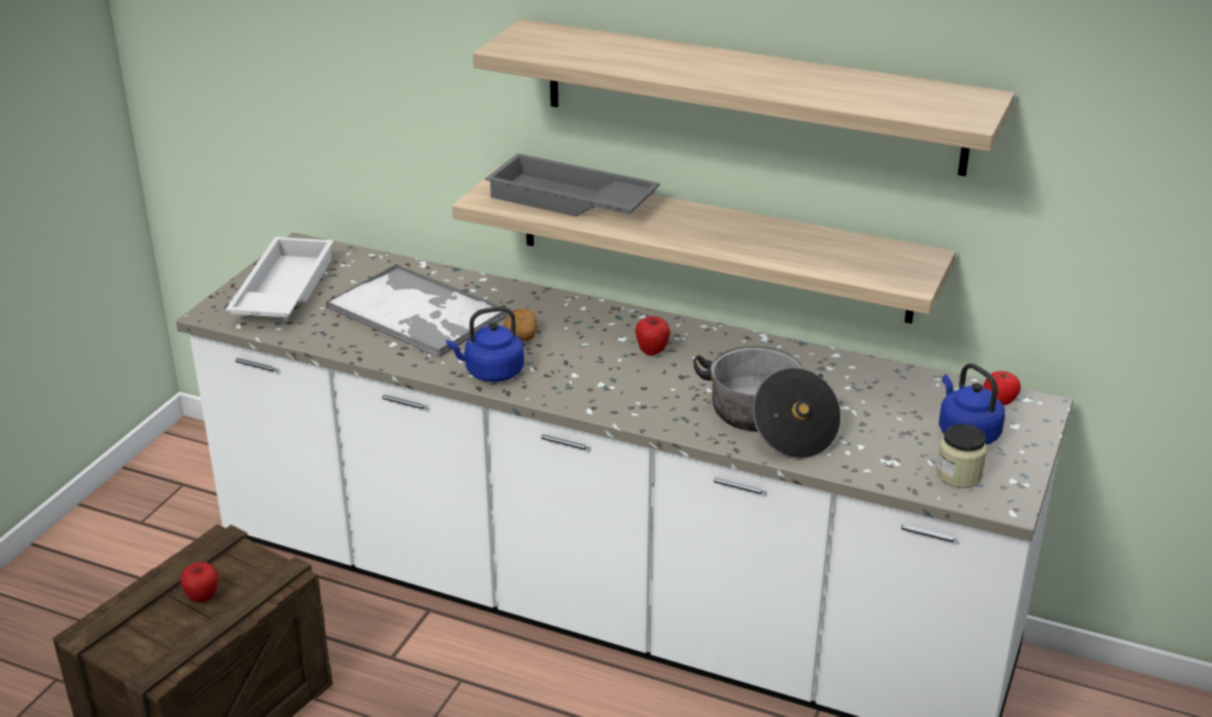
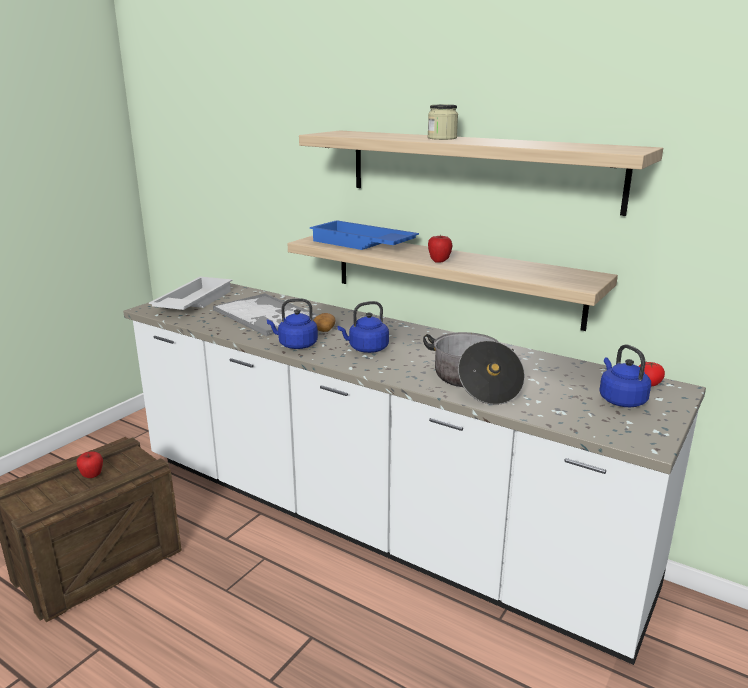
camera: 10 degrees right, 10 degrees down
grey tray [485,153,660,217] -> blue tray [310,220,419,250]
apple [635,316,670,355] -> apple moved to [428,235,453,263]
jar [936,424,987,488] -> jar moved to [428,105,458,140]
none -> blue kettle [337,301,389,353]

